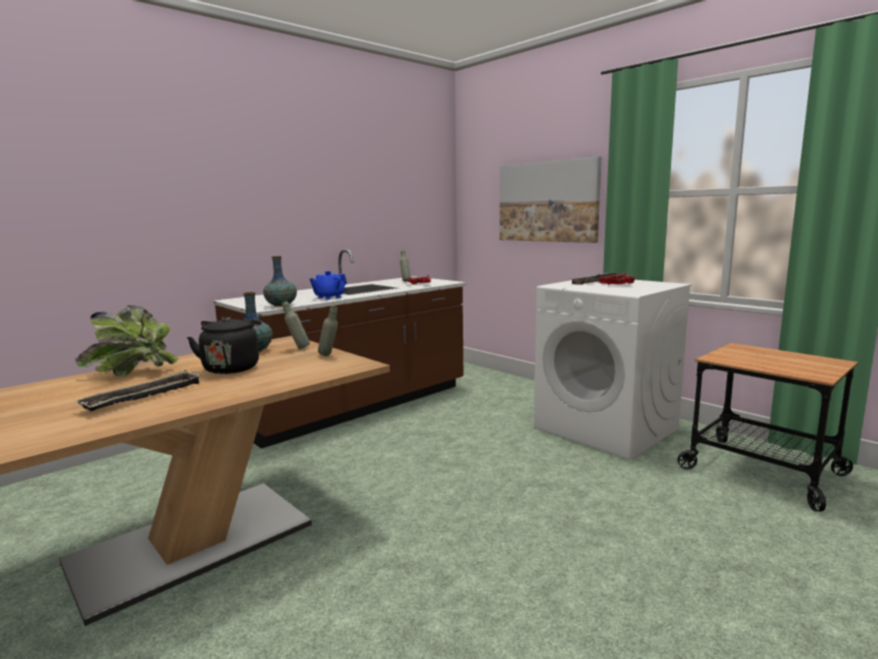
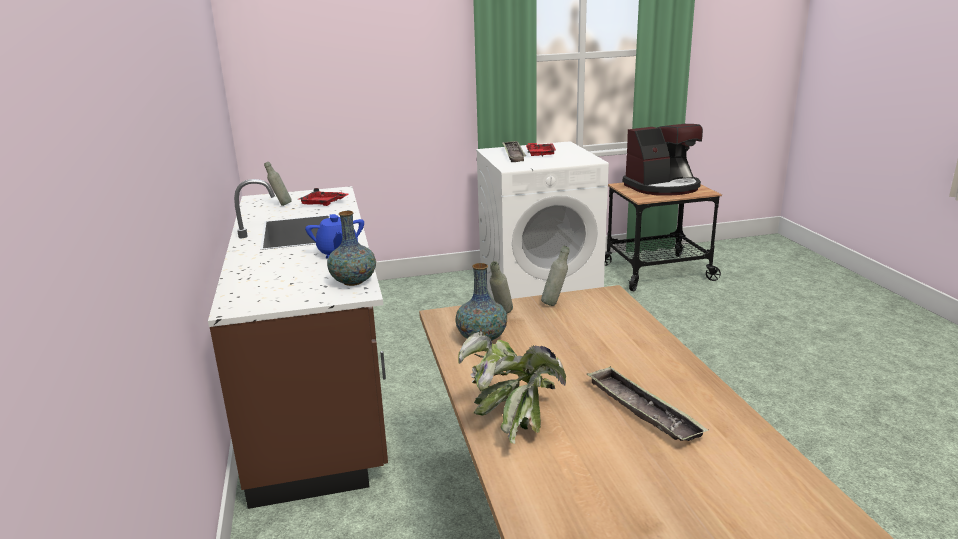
camera: 60 degrees left, 10 degrees up
black kettle [187,317,261,374] -> none
picture [500,156,601,243] -> none
none -> coffee machine [622,124,703,196]

